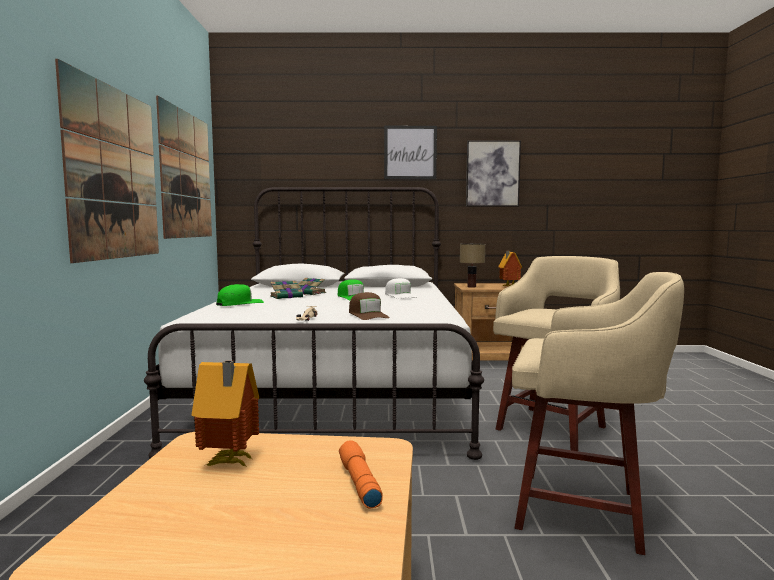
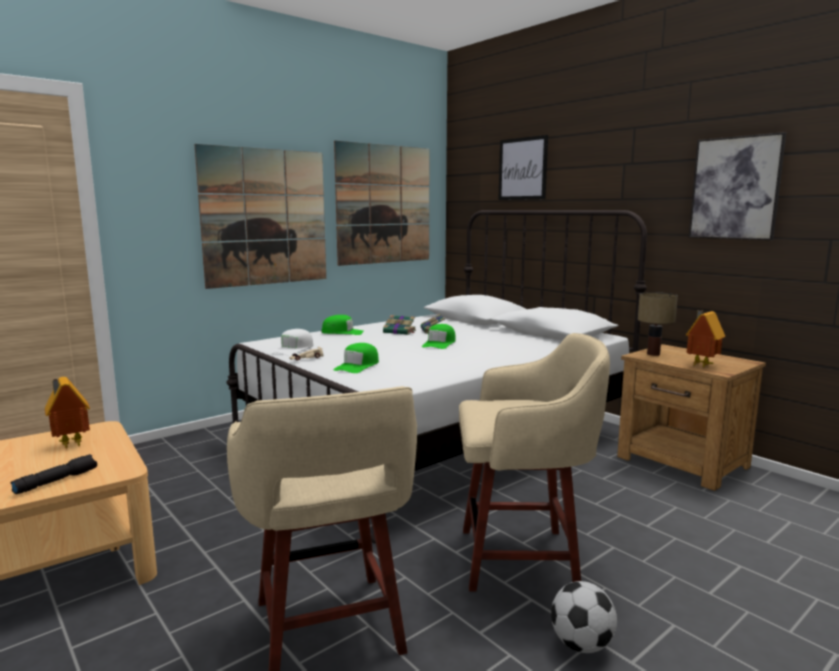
camera: 50 degrees right, 5 degrees up
orange flashlight [339,440,383,508] -> black flashlight [11,454,97,494]
brown cap [349,292,390,320] -> green cap [334,343,379,373]
picture [384,126,437,179] -> picture moved to [498,135,548,200]
white cap [385,278,418,299] -> white cap moved to [271,329,313,355]
none -> football [551,581,617,653]

